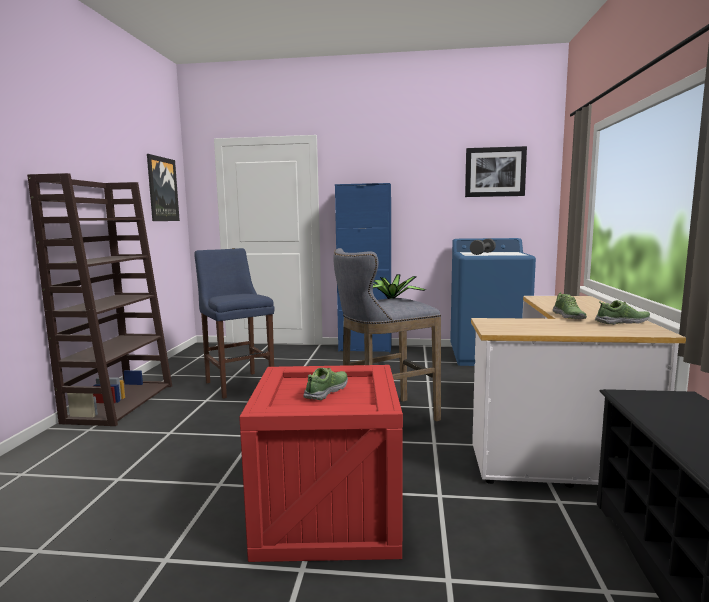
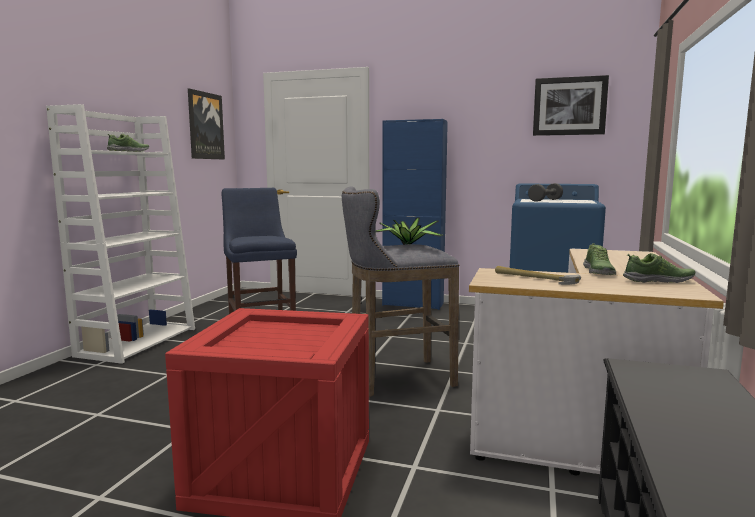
camera: 10 degrees right, 0 degrees up
brown bookcase [27,173,172,426] -> white bookcase [46,104,195,364]
shoe [303,368,348,400] -> shoe moved to [107,134,149,152]
none -> hammer [495,266,581,285]

